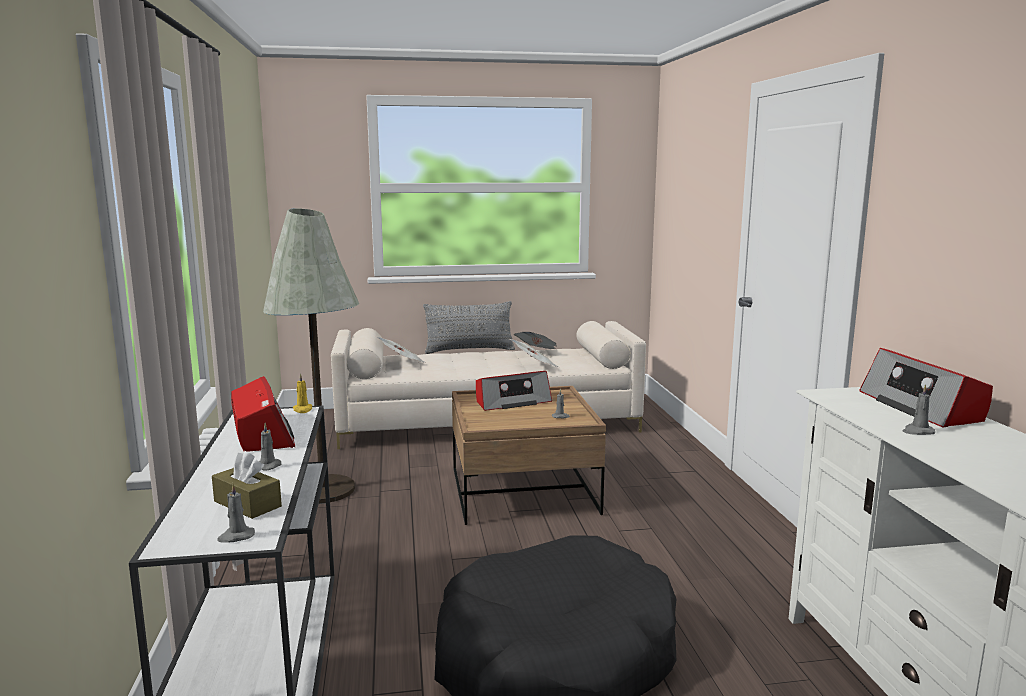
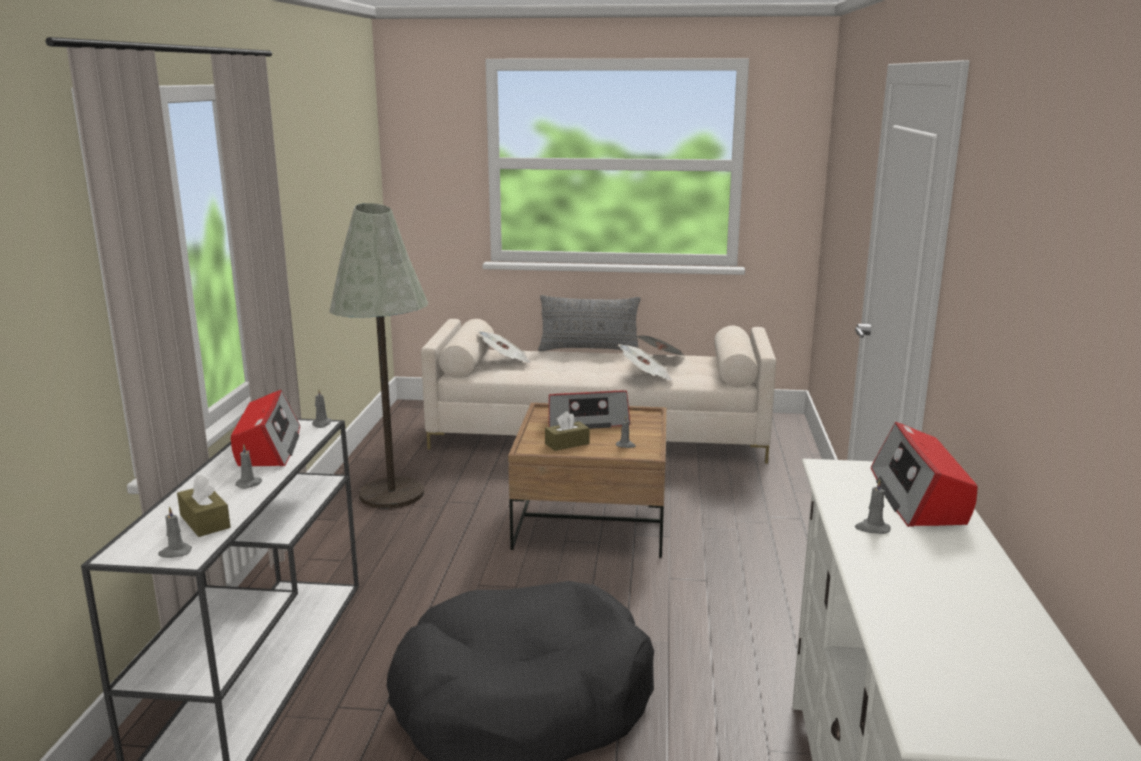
camera: 15 degrees right, 5 degrees up
yellow candle [293,373,312,413] -> grey candle [312,389,332,428]
none -> brown tissue box [545,411,590,451]

